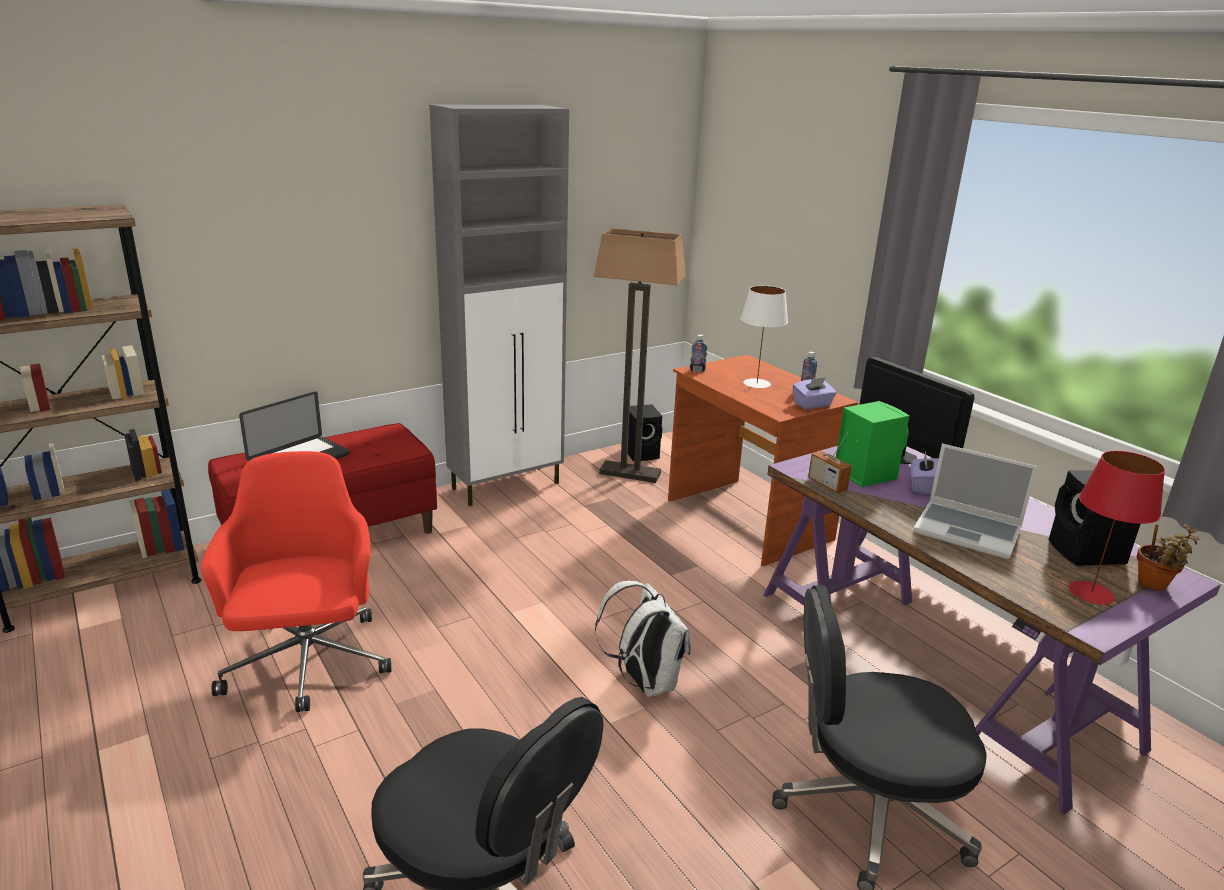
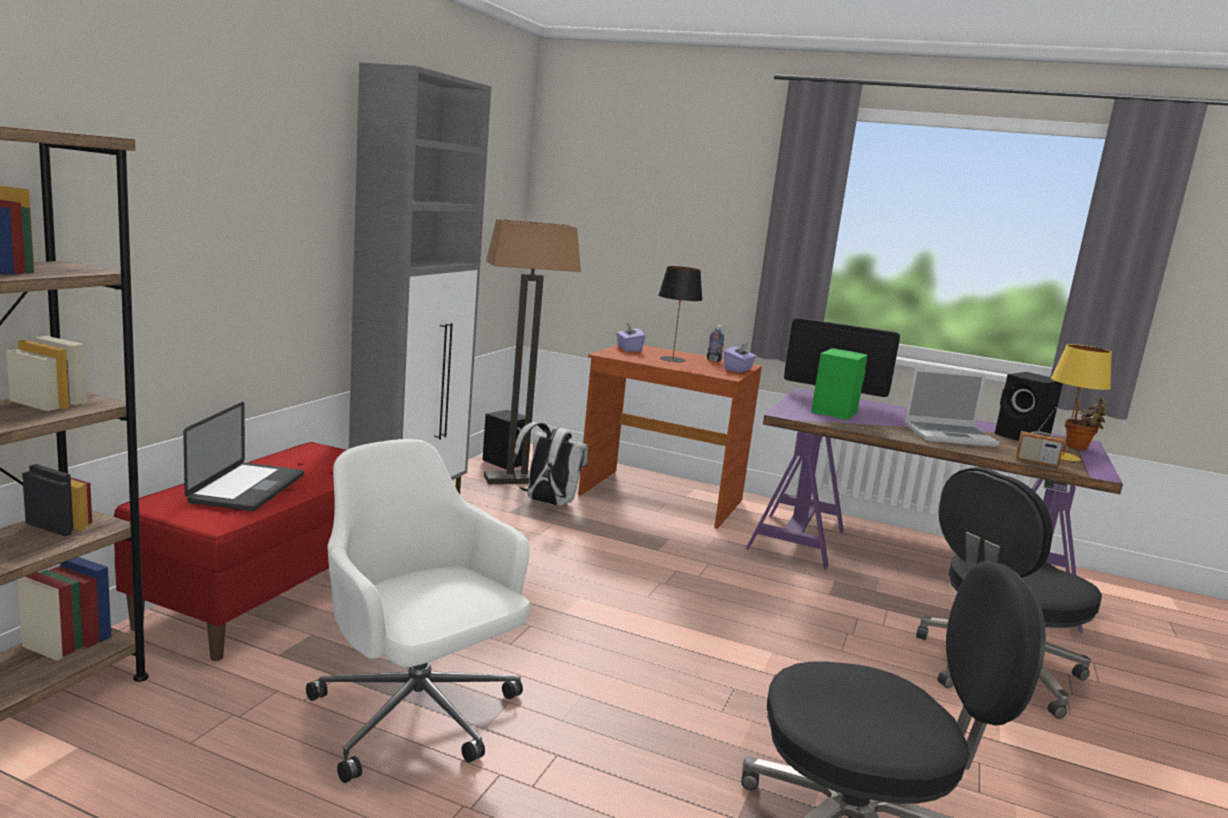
camera: 35 degrees left, 10 degrees down
red office chair [201,451,391,712] -> white office chair [306,439,531,783]
white backpack [595,581,691,697] -> white backpack moved to [512,422,588,506]
bottle [690,334,707,372] -> none
white table lamp [740,285,788,388] -> black table lamp [658,266,703,362]
radio [808,432,852,493] -> radio moved to [1016,407,1064,467]
purple tissue box [911,450,939,495] -> purple tissue box moved to [616,323,645,352]
red table lamp [1069,451,1165,605] -> yellow table lamp [1051,344,1112,461]

